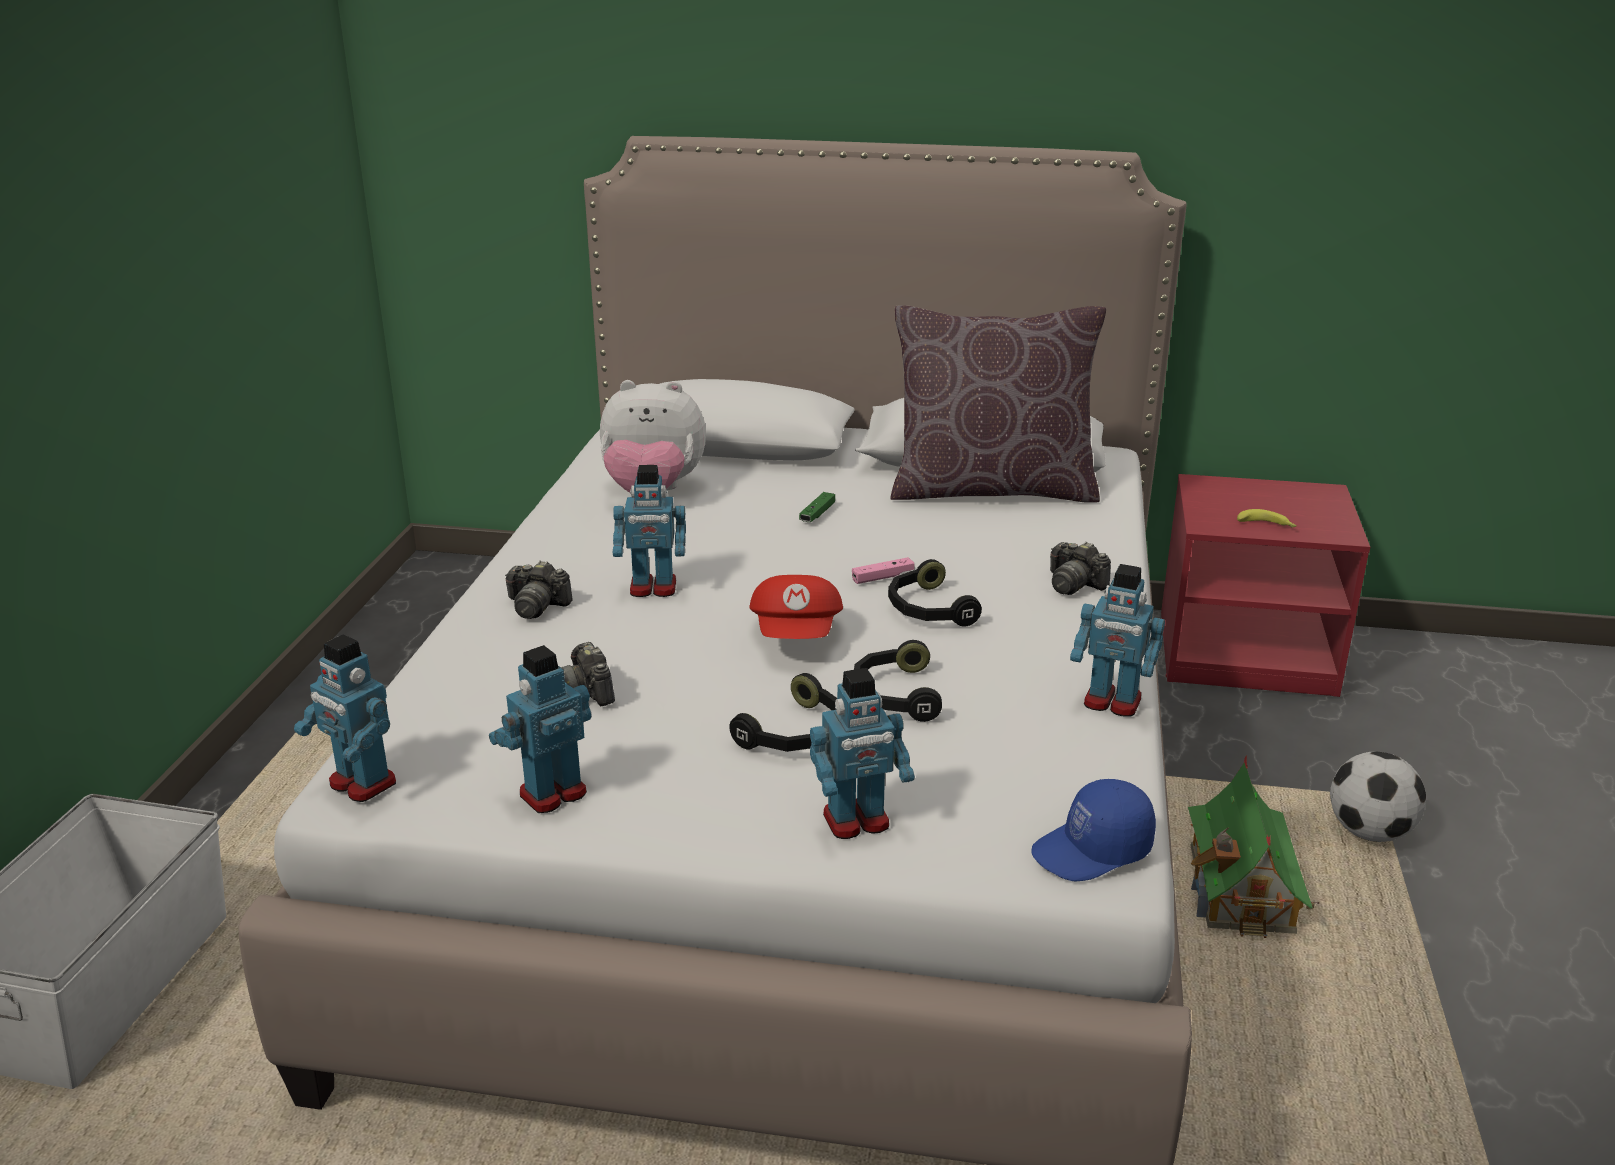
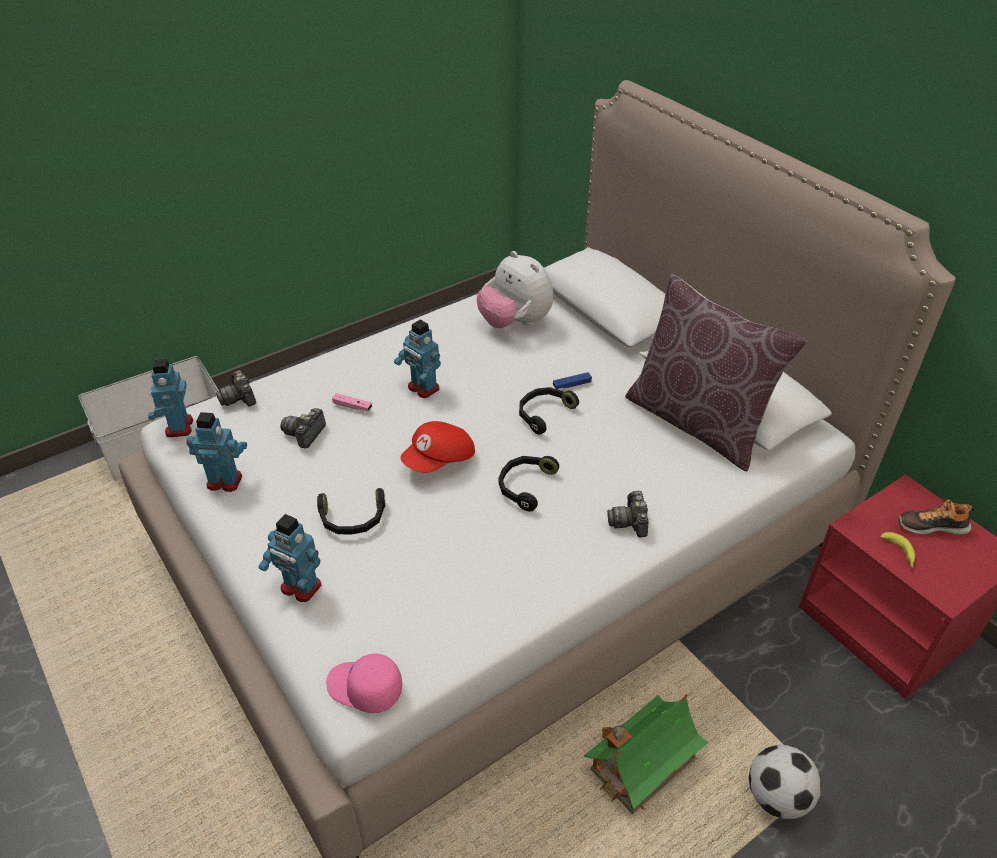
camera: 45 degrees right, 15 degrees up
camera [505,561,573,619] -> camera moved to [216,370,256,406]
green game controller [799,492,835,522] -> blue game controller [553,372,592,389]
pink game controller [852,557,914,584] -> pink game controller moved to [332,393,372,412]
black headphones [854,640,942,722] -> black headphones moved to [519,387,579,435]
blue cap [1031,779,1156,881] -> pink cap [326,654,402,713]
toy robot [1070,564,1165,716] -> none
none -> shoe [898,499,974,535]

